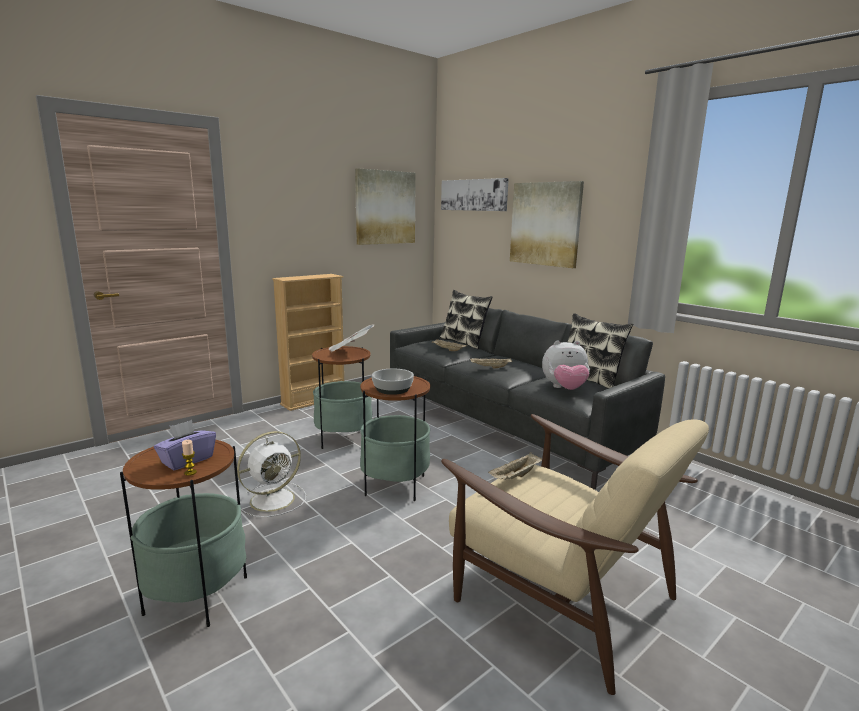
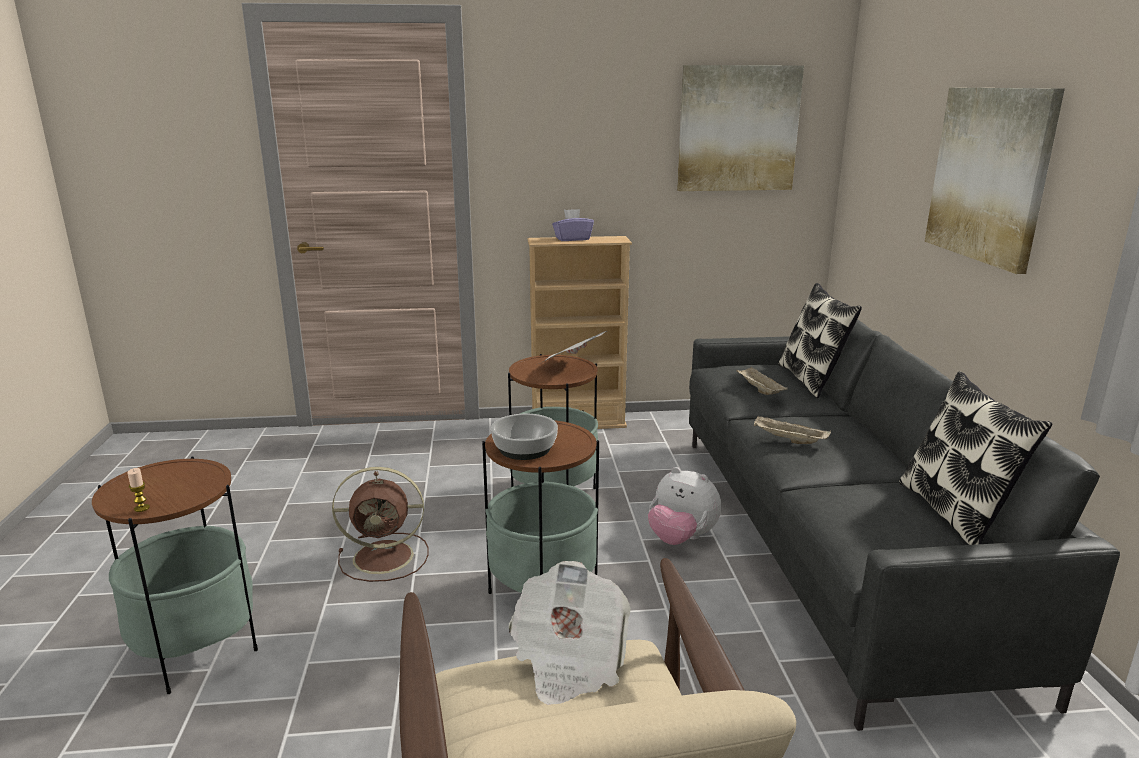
camera: 35 degrees right, 5 degrees up
purple tissue box [154,420,216,471] -> purple tissue box moved to [552,209,594,241]
white fan [237,431,306,517] -> brown fan [332,467,429,582]
picture [441,178,509,211] -> none
beige tray [488,452,542,480] -> newspaper [509,561,631,705]
plush toy [542,340,590,390] -> plush toy moved to [648,467,721,545]

